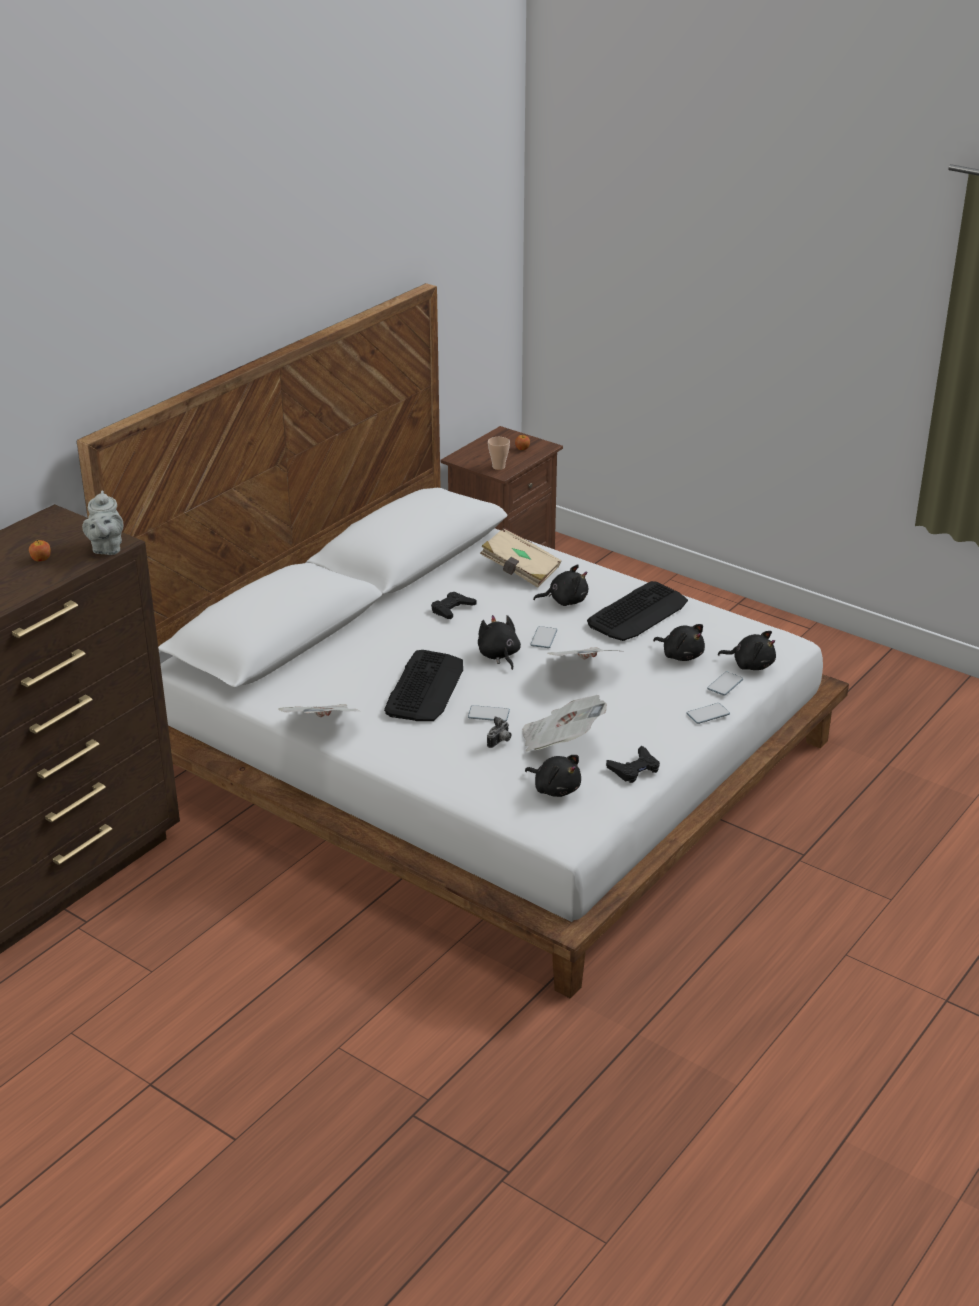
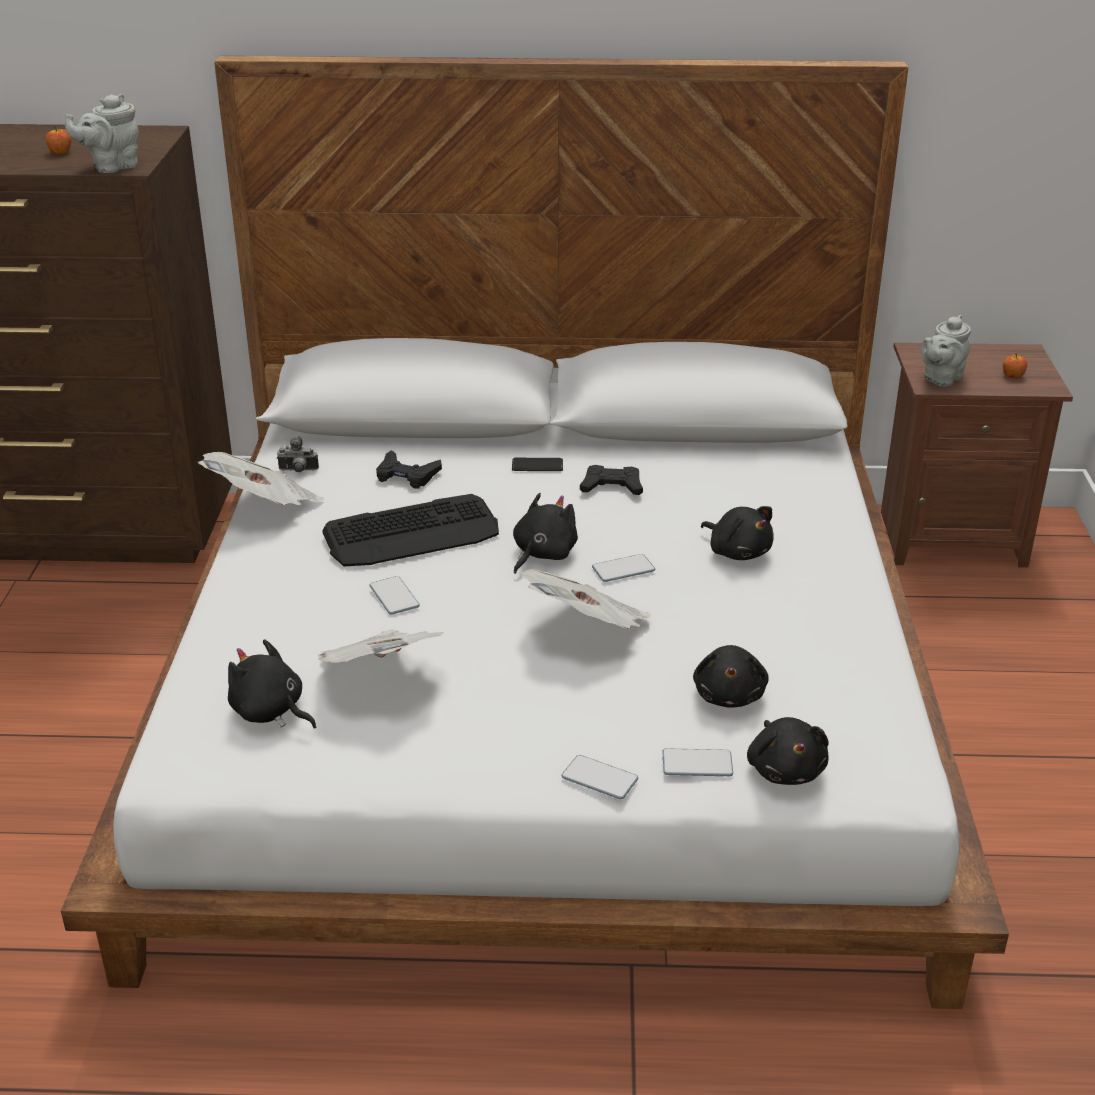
camera: 55 degrees right, 0 degrees up
beige book [480,527,561,588] -> none
camera [487,716,511,748] -> camera moved to [277,437,319,472]
cup [488,437,510,470] -> grey teapot [921,315,971,387]
black plush toy [525,755,581,797] -> black plush toy turned 120 degrees clockwise [228,639,316,729]
keyboard [587,581,688,641] -> none
black game controller [606,746,660,783] -> black game controller moved to [376,450,442,489]
none -> phone [512,458,563,471]

